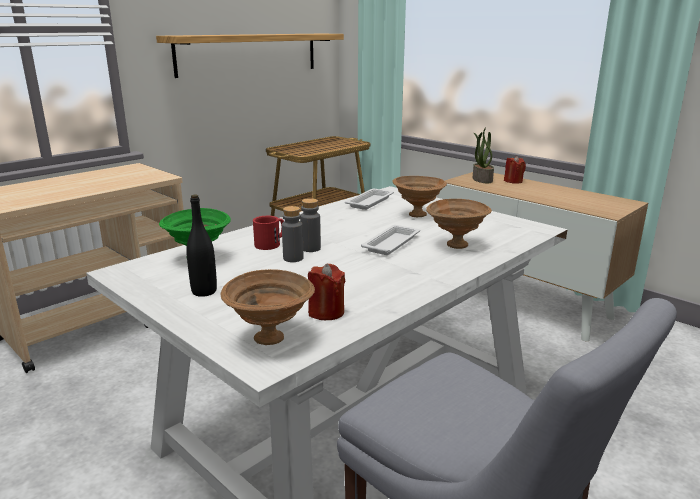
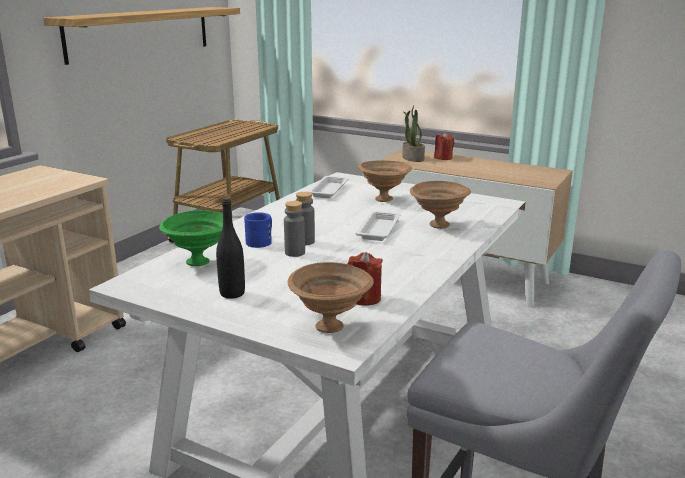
camera: 15 degrees left, 0 degrees up
red mug [253,216,284,250] -> blue mug [244,212,272,248]

